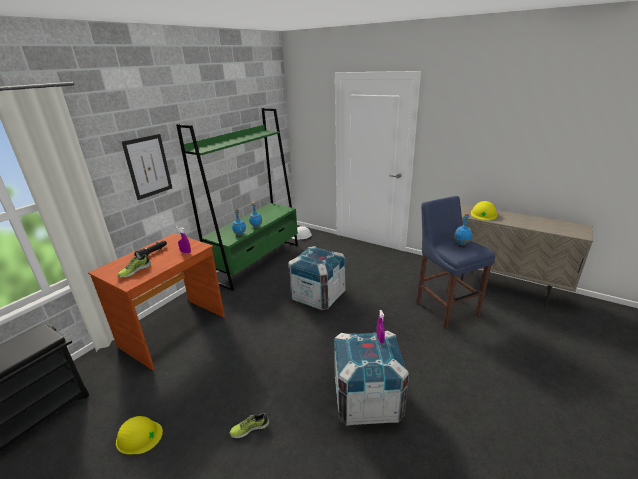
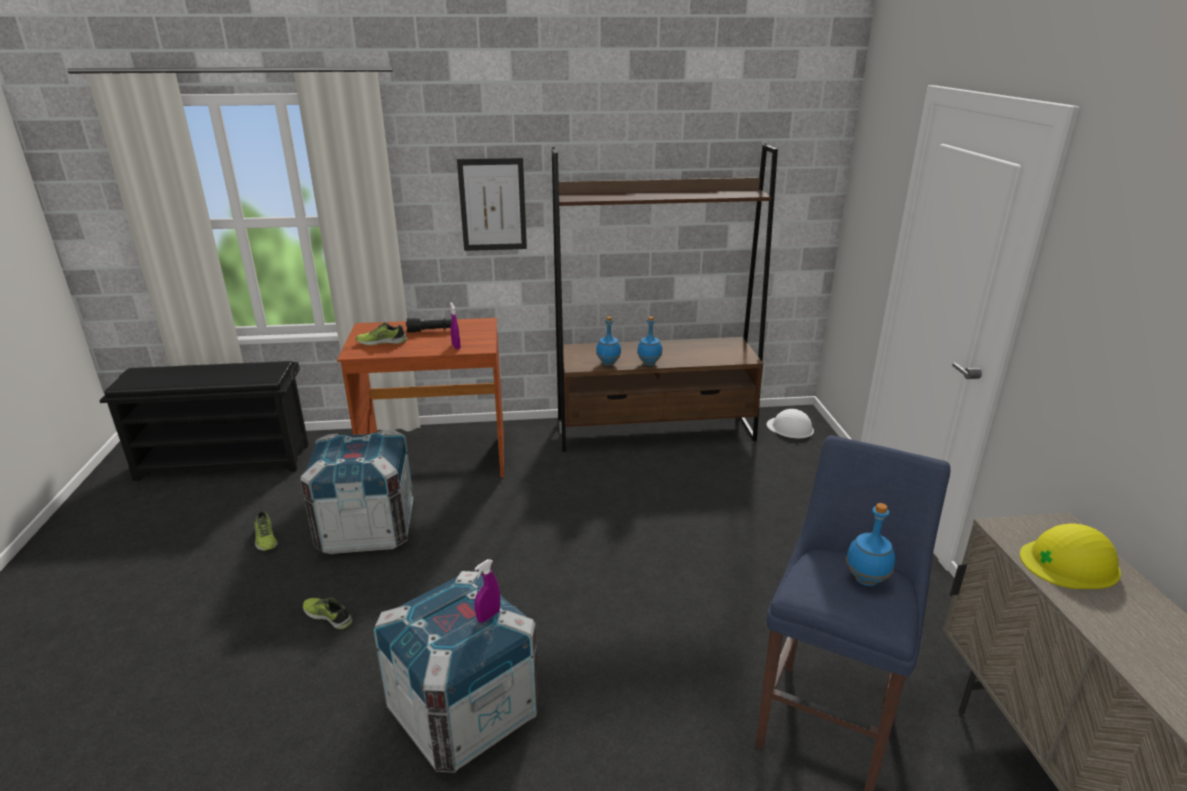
camera: 50 degrees right, 0 degrees up
yellow hard hat [116,416,163,455] -> shoe [255,511,277,551]
green bookcase [176,108,298,291] -> brown bookcase [552,144,778,452]
crate [289,246,345,310] -> crate moved to [300,430,414,554]

